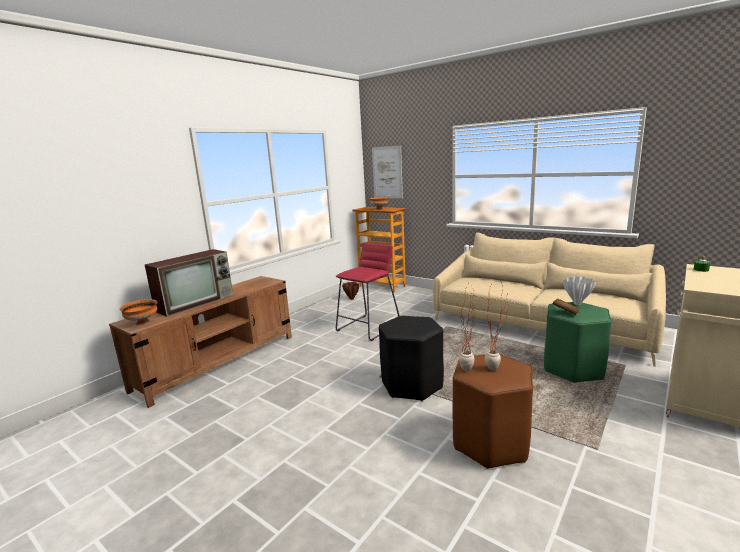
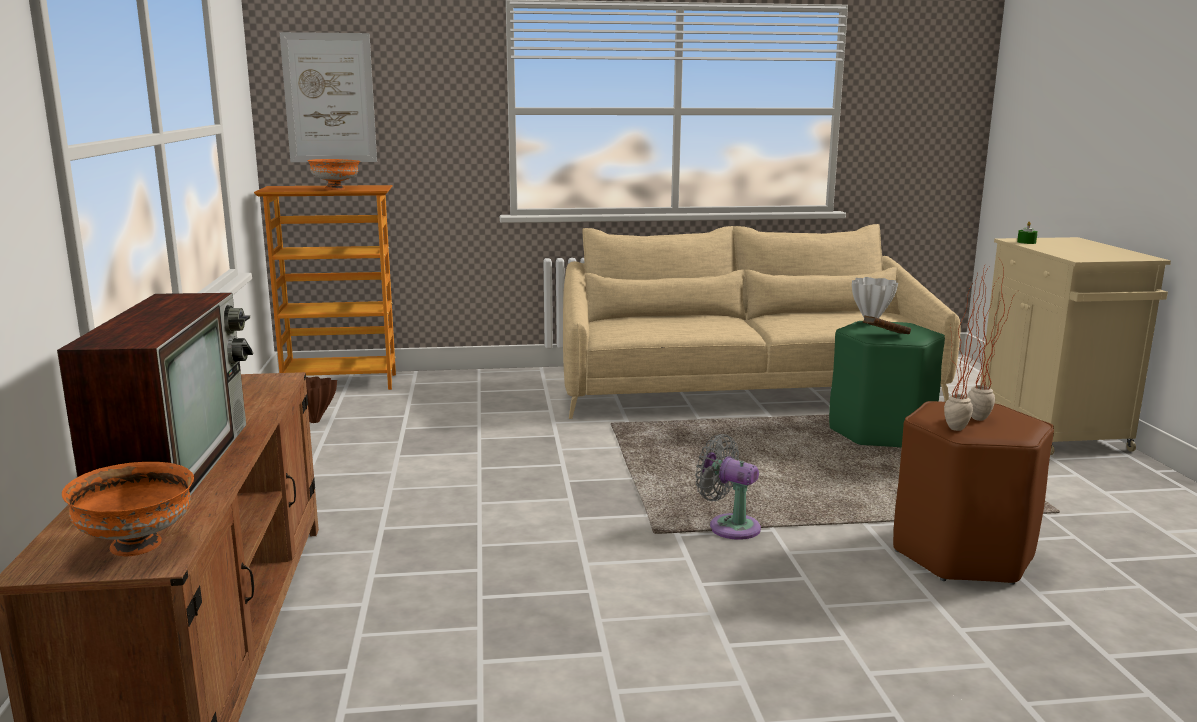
camera: 45 degrees left, 0 degrees up
red stool [336,242,400,341] -> none
black stool [379,316,444,401] -> grey fan [695,434,761,540]

